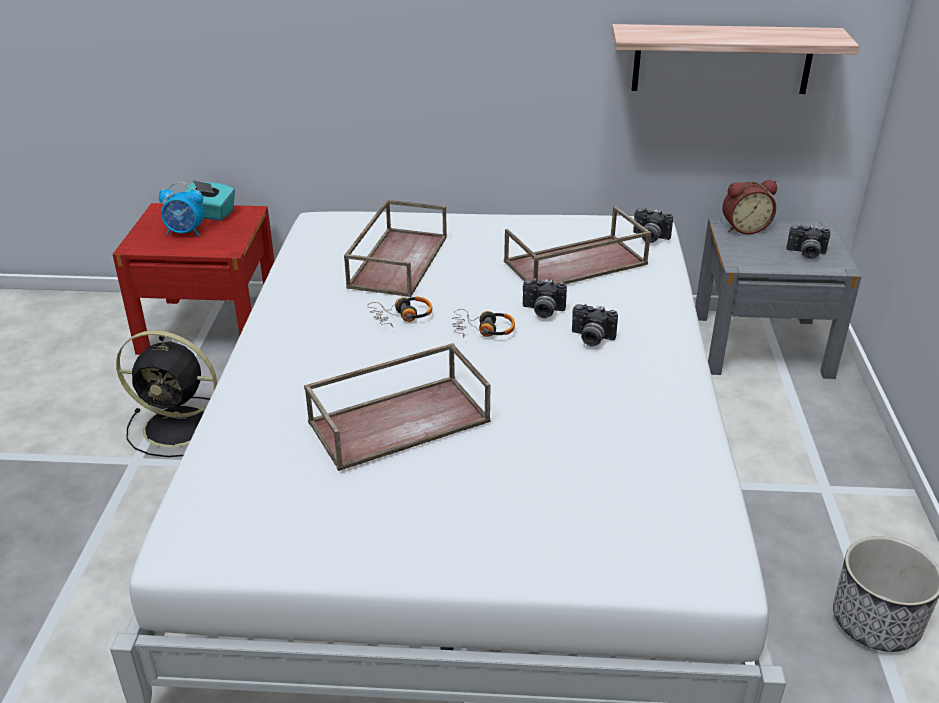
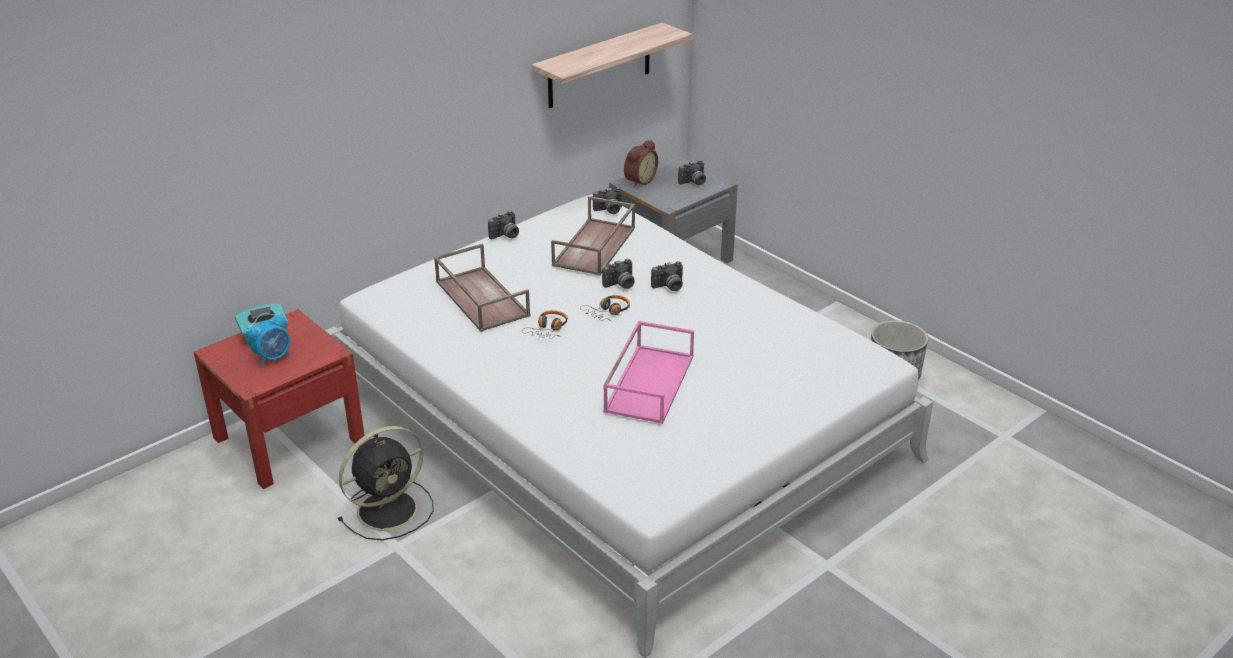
camera: 45 degrees left, 0 degrees up
brown tray [304,343,491,471] -> pink tray [603,321,694,424]
none -> camera [488,211,519,239]

